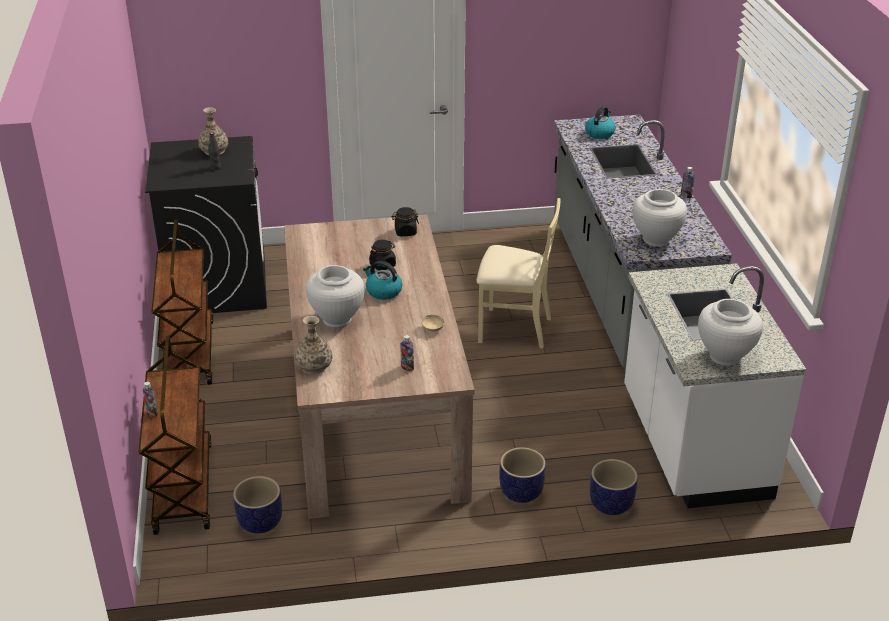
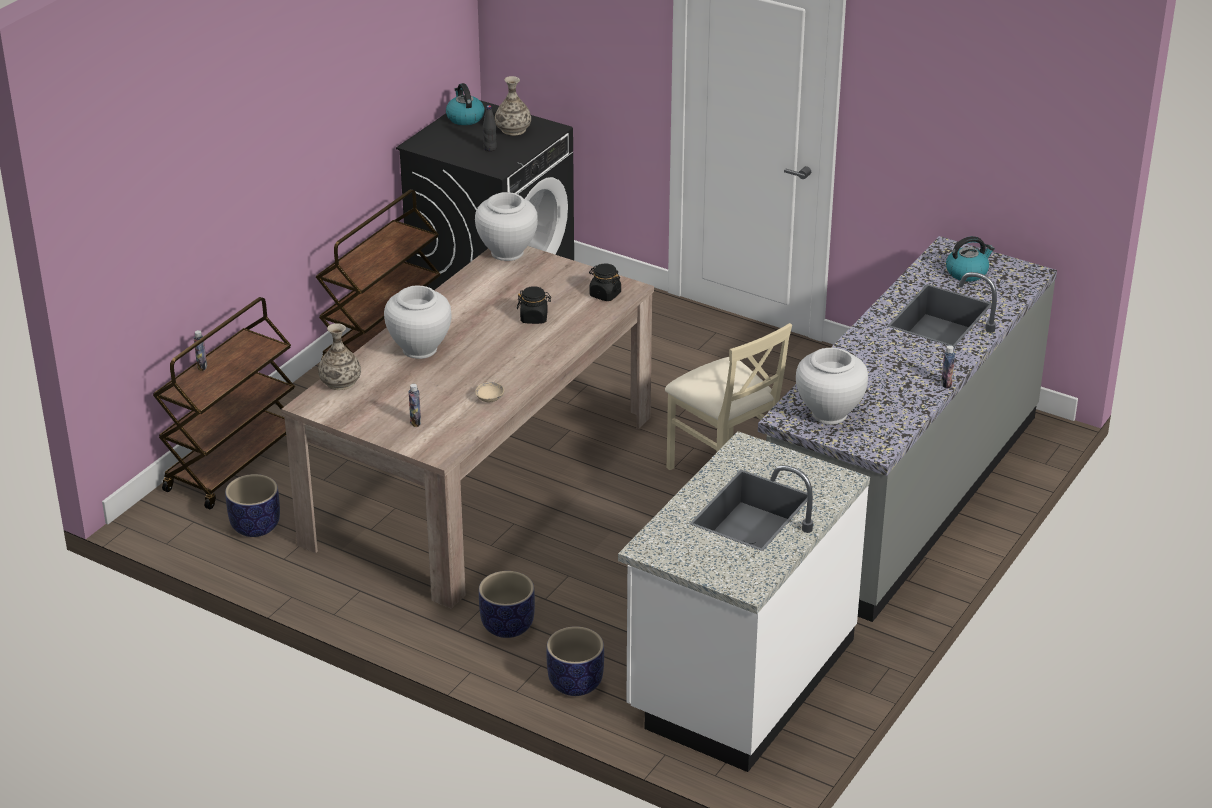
camera: 40 degrees right, 0 degrees up
kettle [363,261,403,300] -> kettle moved to [446,83,485,125]
white vase [698,299,763,366] -> white vase moved to [475,192,538,261]

